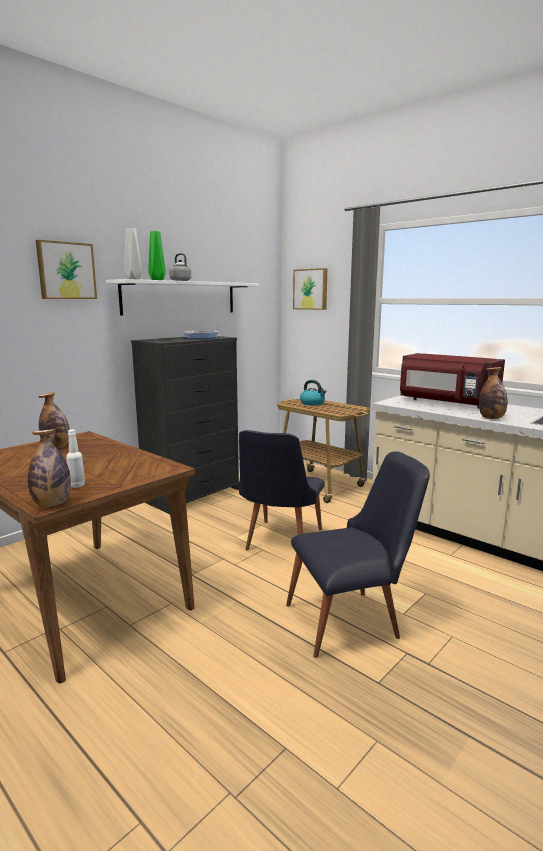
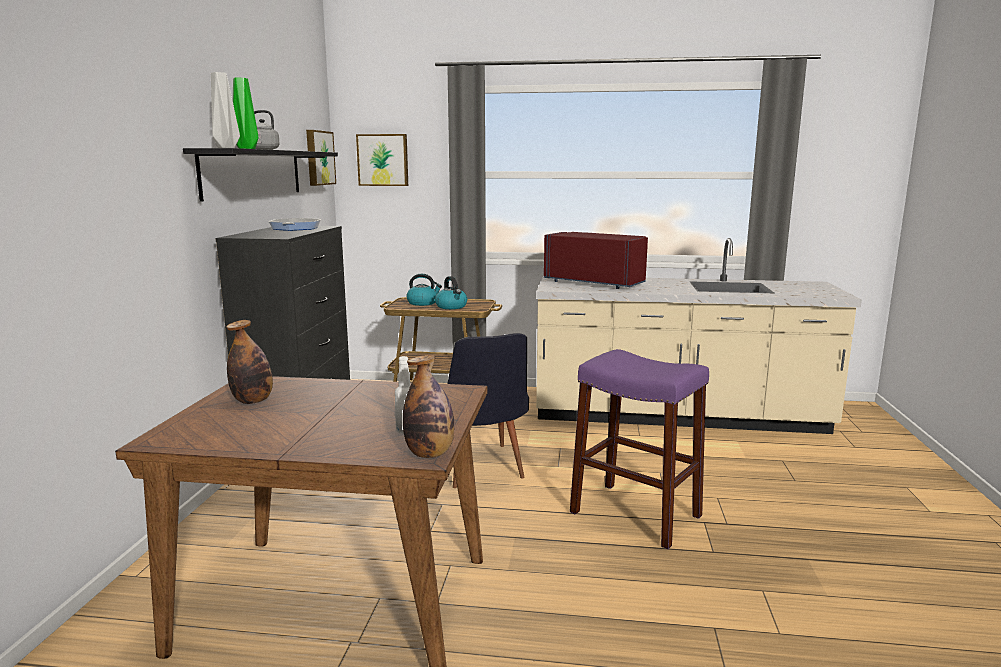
camera: 35 degrees left, 0 degrees up
picture [36,240,97,299] -> picture moved to [306,130,336,186]
white shelf [106,279,259,315] -> black shelf [183,148,338,202]
black chair [286,451,430,658] -> purple stool [570,349,709,549]
red microwave [400,353,505,408] -> red microwave turned 150 degrees counterclockwise [544,232,648,289]
bottle [479,367,508,419] -> none
none -> kettle [435,276,467,309]

